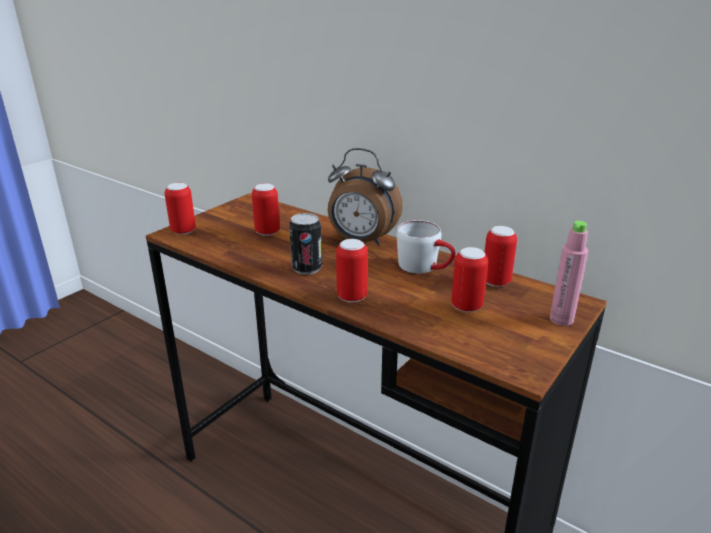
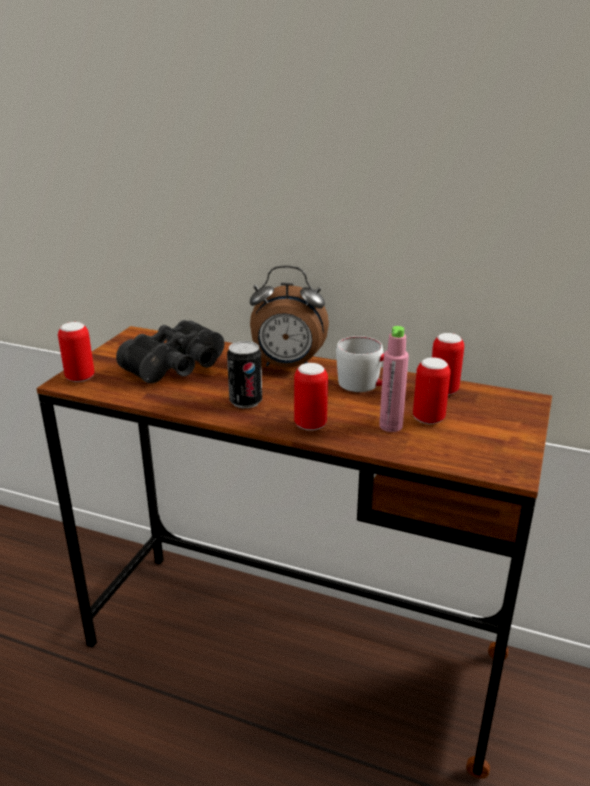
camera: 15 degrees left, 0 degrees up
can [252,183,280,236] -> black binoculars [116,320,224,383]
pink bottle [550,221,588,326] -> pink bottle moved to [379,326,409,432]

